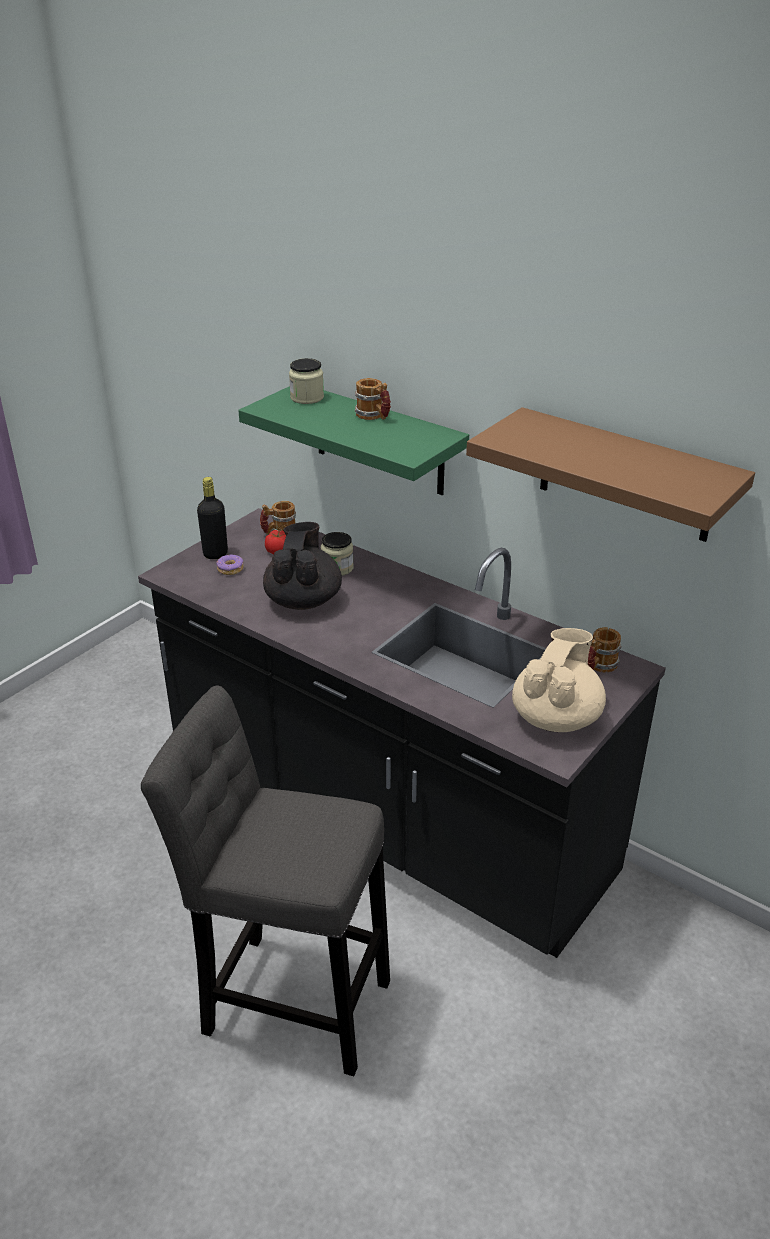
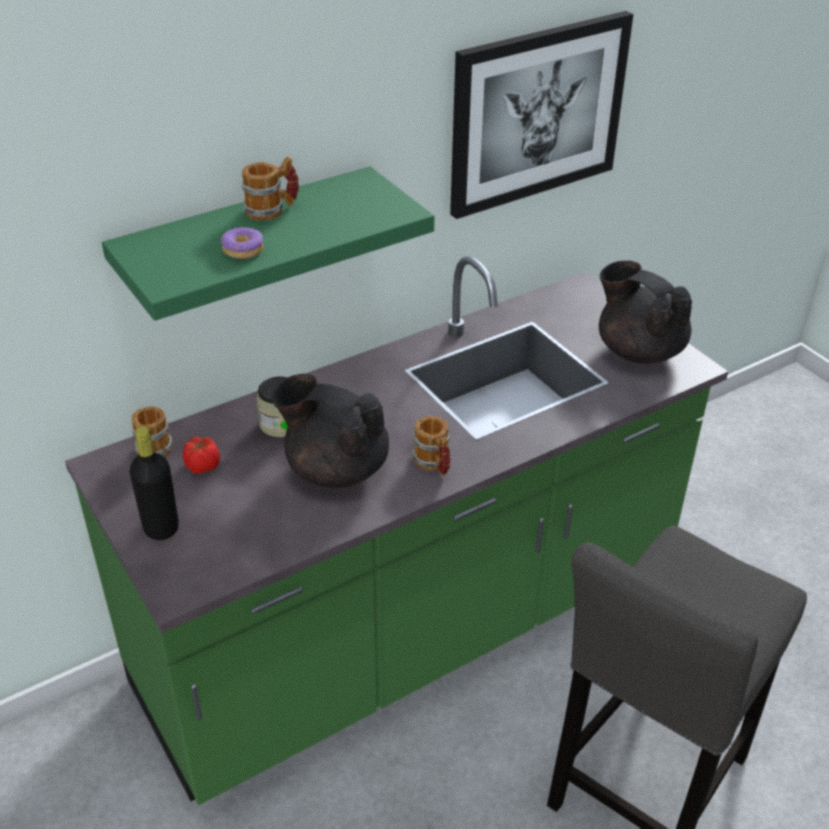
camera: 70 degrees left, 5 degrees up
black counter [138,508,666,958] -> green counter [65,256,728,805]
donut [216,554,244,575] -> donut moved to [221,227,264,259]
jar [289,358,324,404] -> none
brown shelf [466,407,755,542] -> picture [450,11,633,219]
beige teapot [512,628,606,732] -> black teapot [599,261,692,364]
mug [588,627,622,673] -> mug moved to [411,416,451,475]

